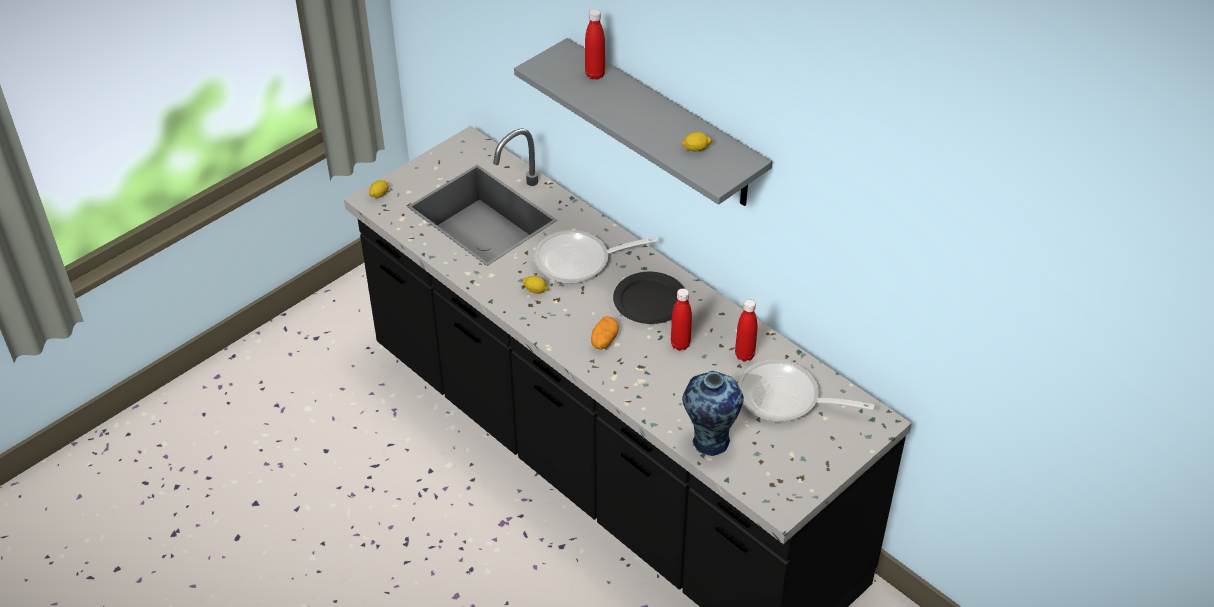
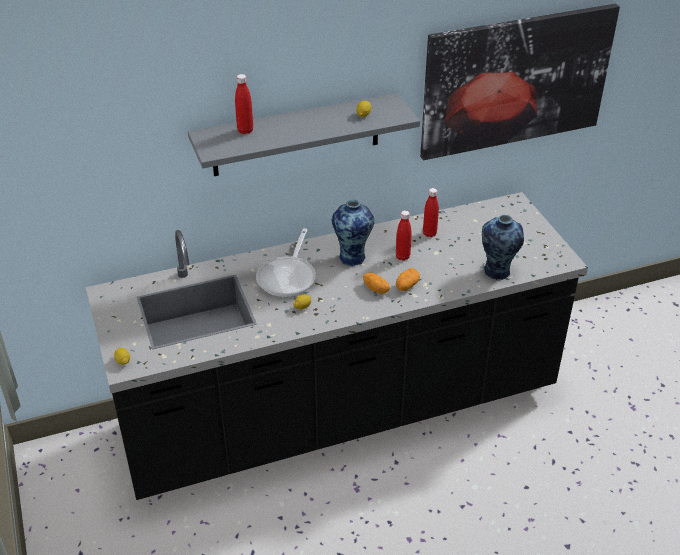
camera: 65 degrees left, 5 degrees down
black plate [613,272,684,324] -> vase [332,200,374,266]
frying pan [738,360,875,422] -> none
none -> potato [396,268,420,291]
none -> picture [420,4,620,160]

